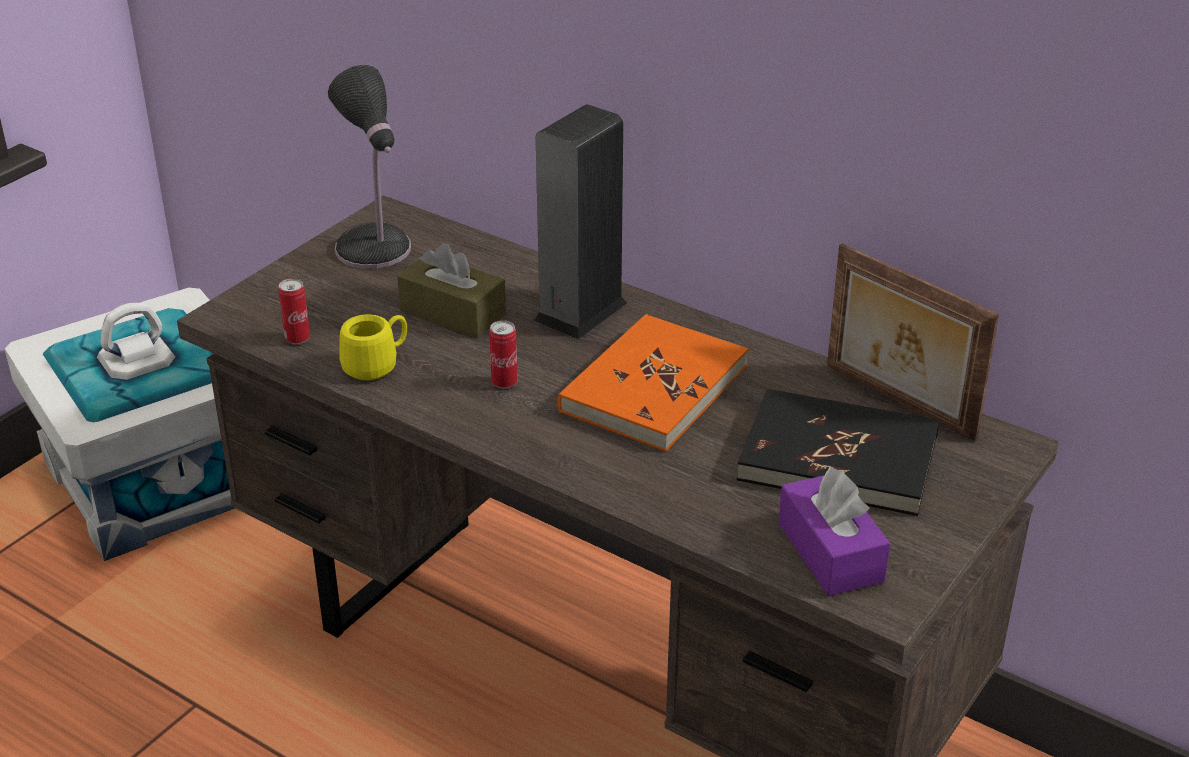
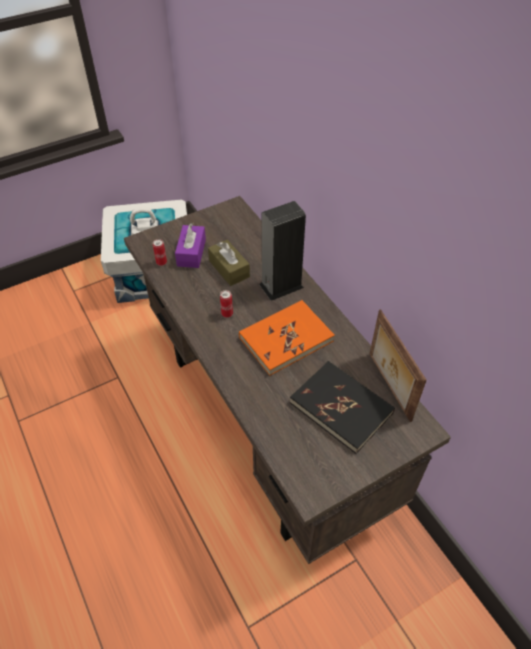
camera: 25 degrees right, 15 degrees up
table lamp [328,64,411,269] -> none
yellow mug [339,314,407,380] -> none
purple tissue box [778,467,890,596] -> purple tissue box moved to [175,223,206,268]

